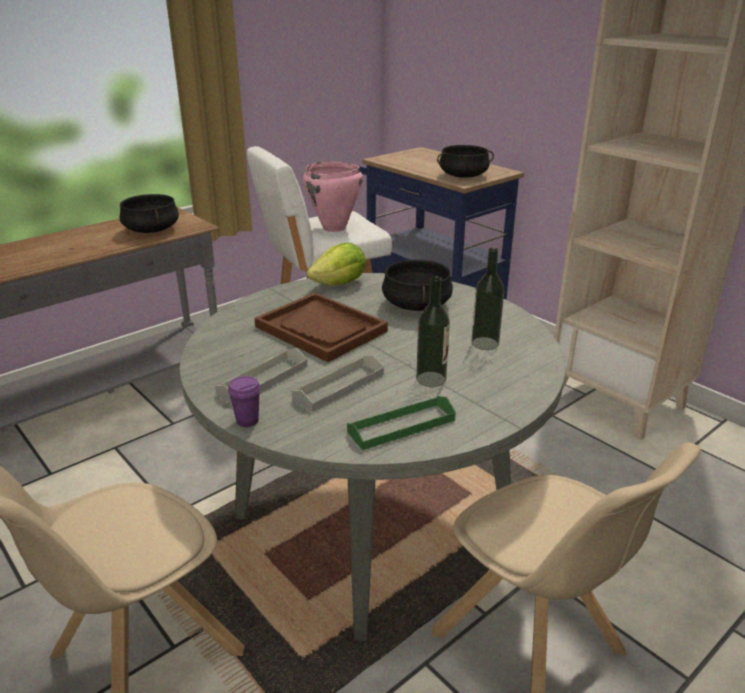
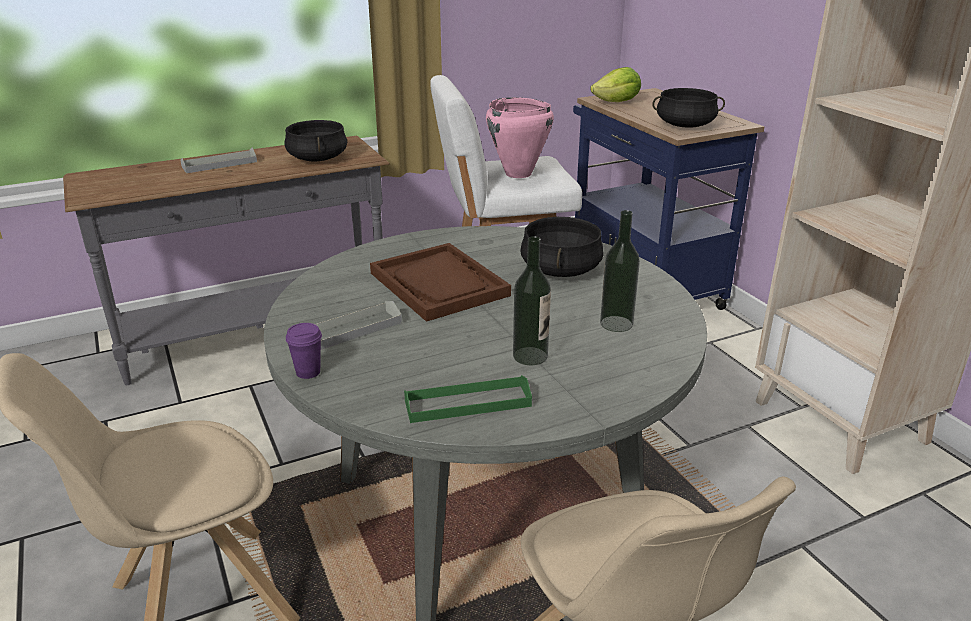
camera: 15 degrees right, 0 degrees up
grey tray [292,355,384,412] -> grey tray moved to [180,147,257,173]
lettuce [307,243,366,285] -> lettuce moved to [590,67,641,102]

